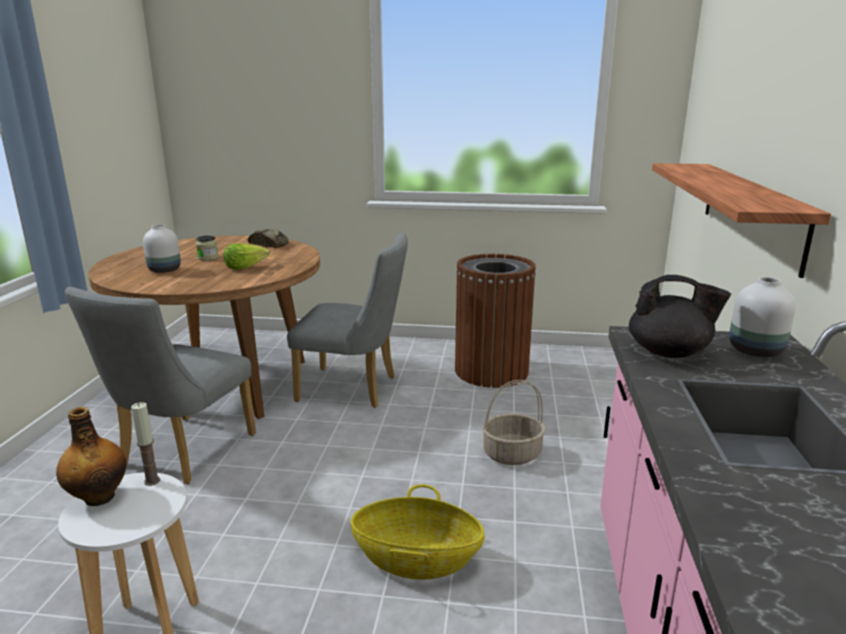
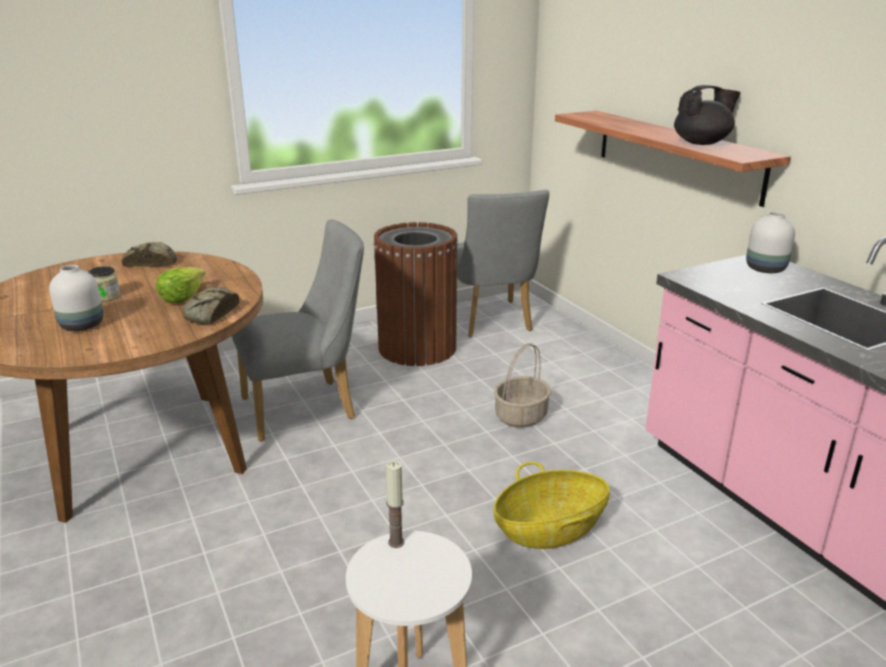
camera: 35 degrees left, 5 degrees up
bottle [56,407,126,506] -> none
grey chair [64,287,256,484] -> grey chair moved to [457,190,549,337]
black teapot [629,275,731,358] -> black teapot moved to [674,85,740,145]
none -> bread [183,287,239,324]

